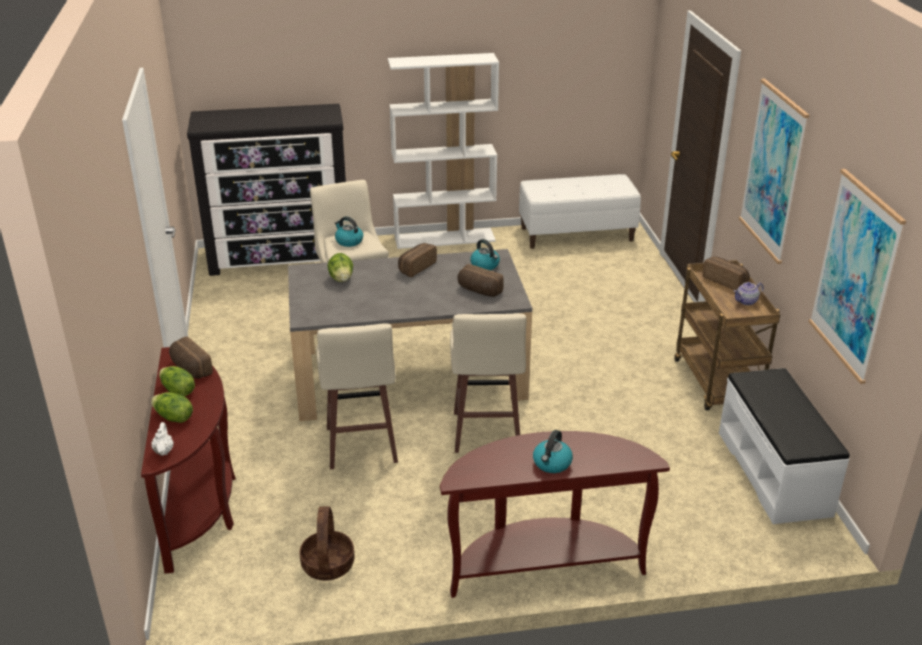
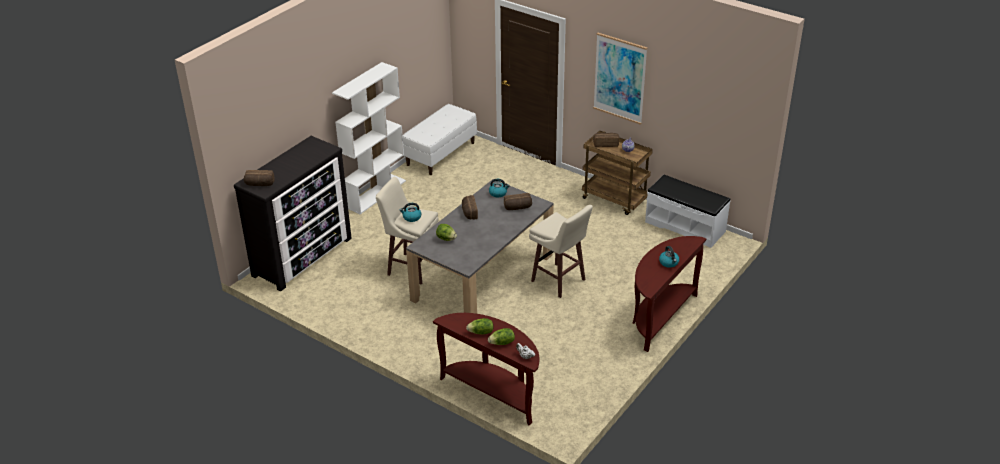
camera: 45 degrees left, 5 degrees up
bread [169,337,213,378] -> bread moved to [244,170,275,186]
basket [300,506,355,581] -> none
beige stool [317,323,398,469] -> none
picture [809,169,906,384] -> none

